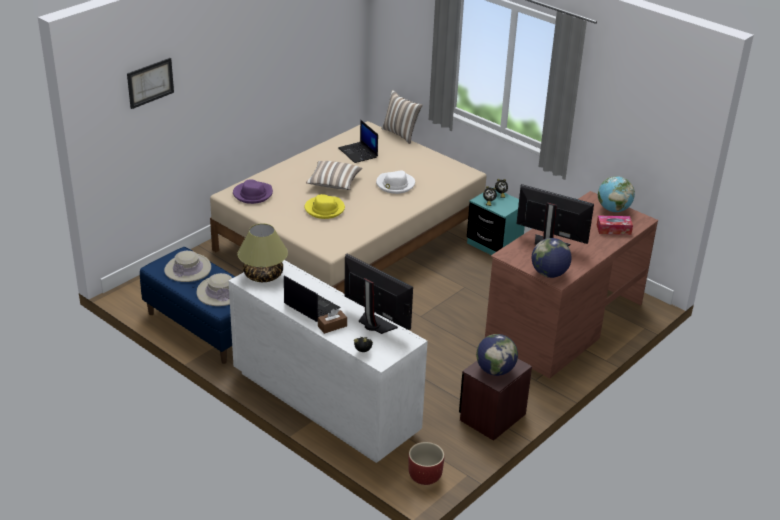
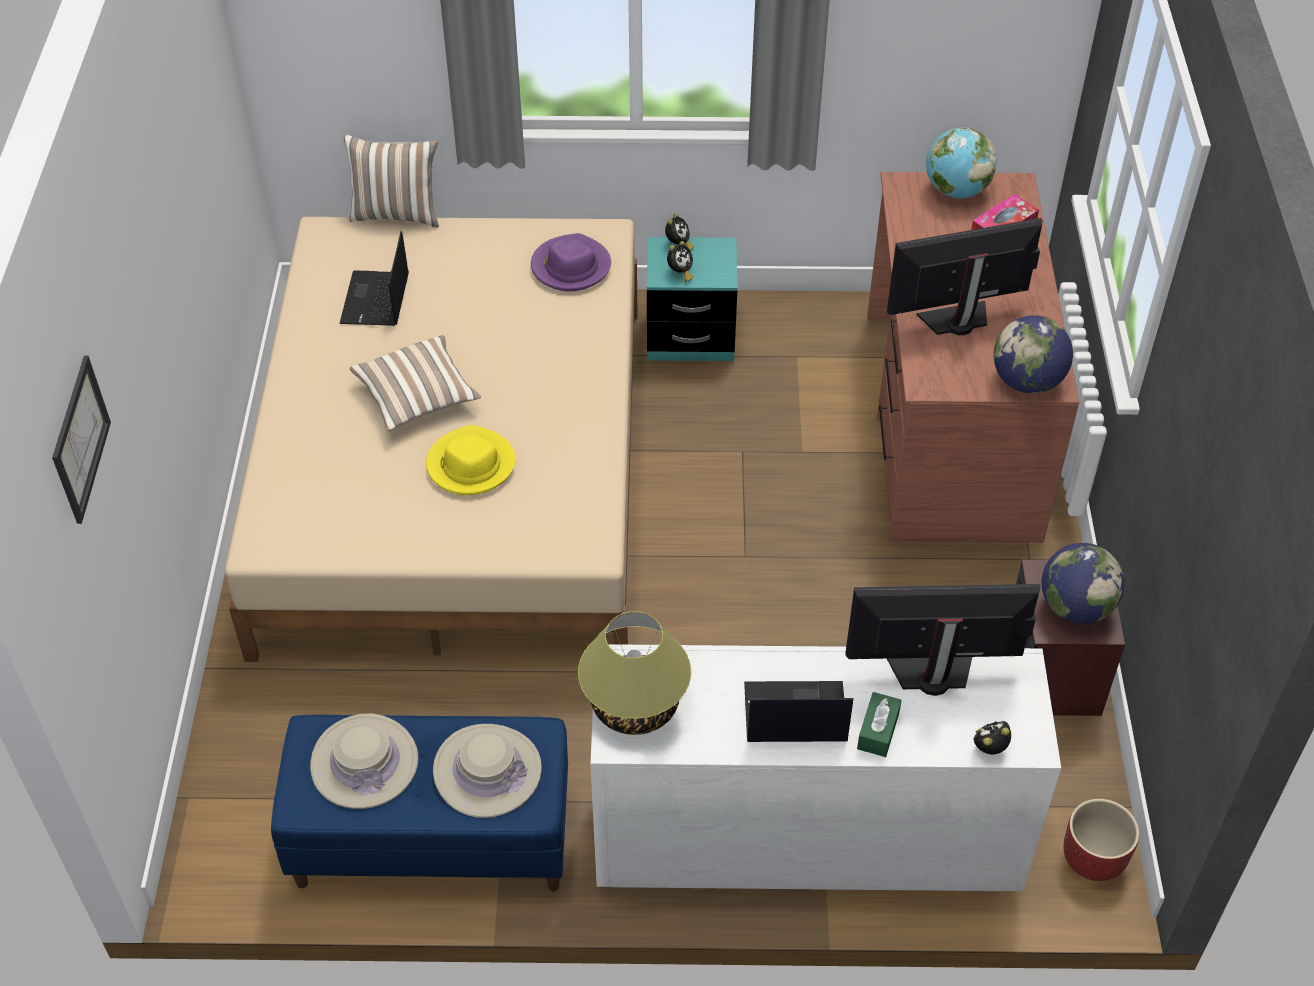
camera: 40 degrees left, 15 degrees up
purple hat [233,179,273,204] -> purple hat moved to [531,233,611,291]
brown tissue box [318,309,347,334] -> green tissue box [857,692,902,757]
laptop [338,120,378,163] -> laptop turned 75 degrees clockwise [339,231,409,326]
white hat [376,171,415,194] -> none

